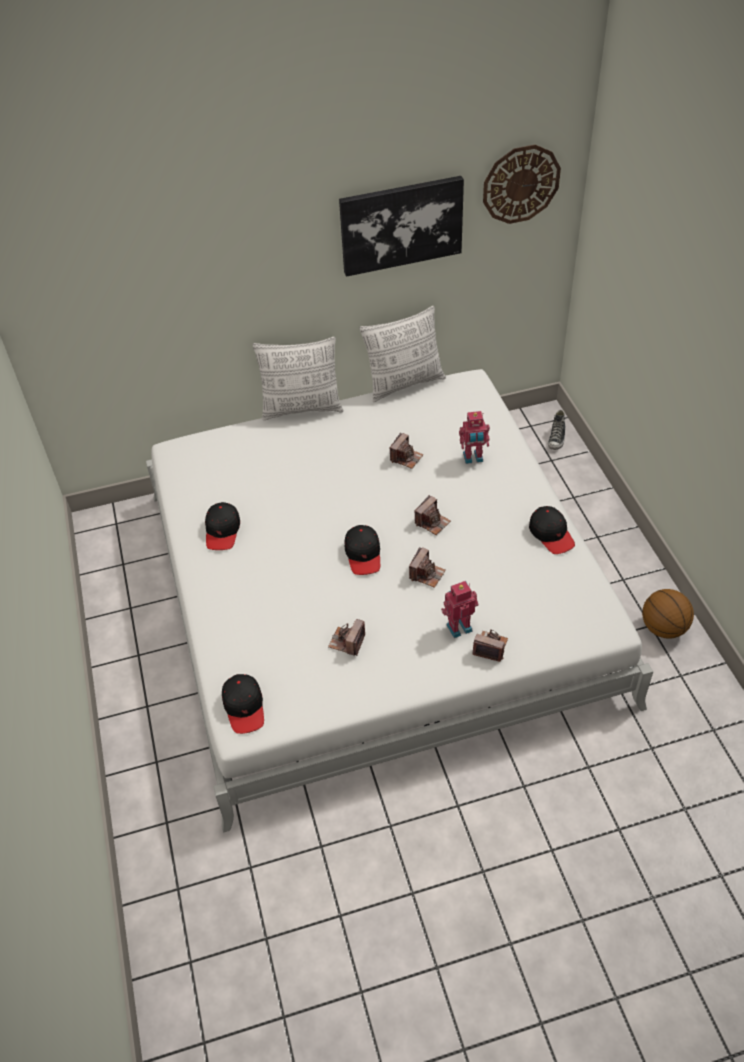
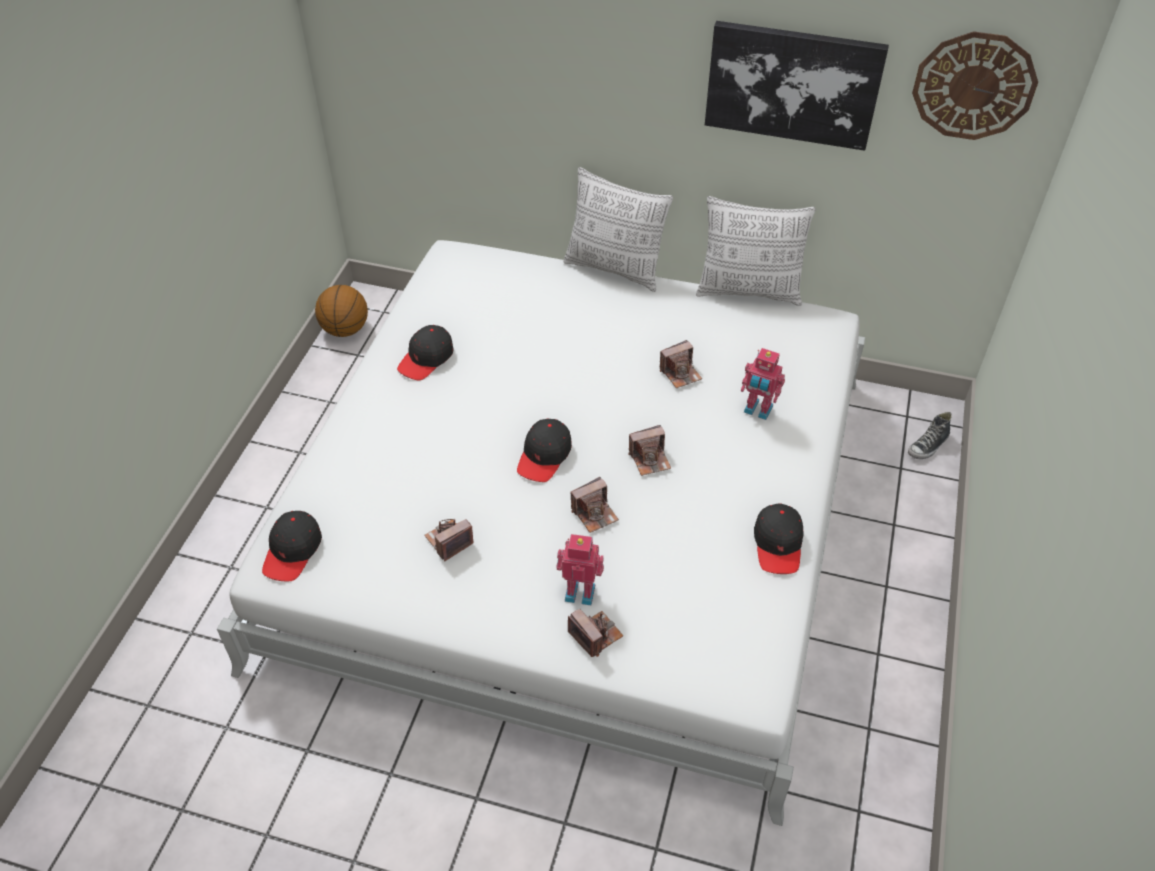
camera: 30 degrees right, 0 degrees up
basketball [642,589,694,638] -> basketball moved to [315,285,368,337]

